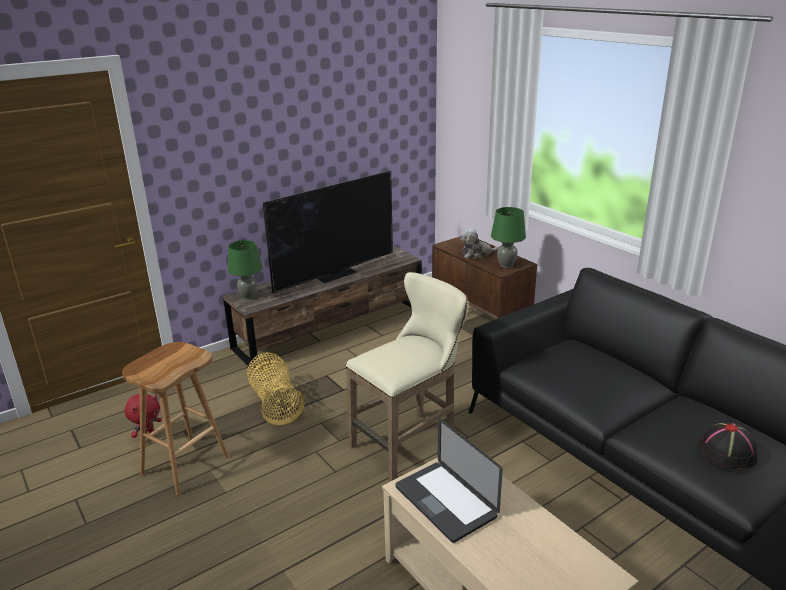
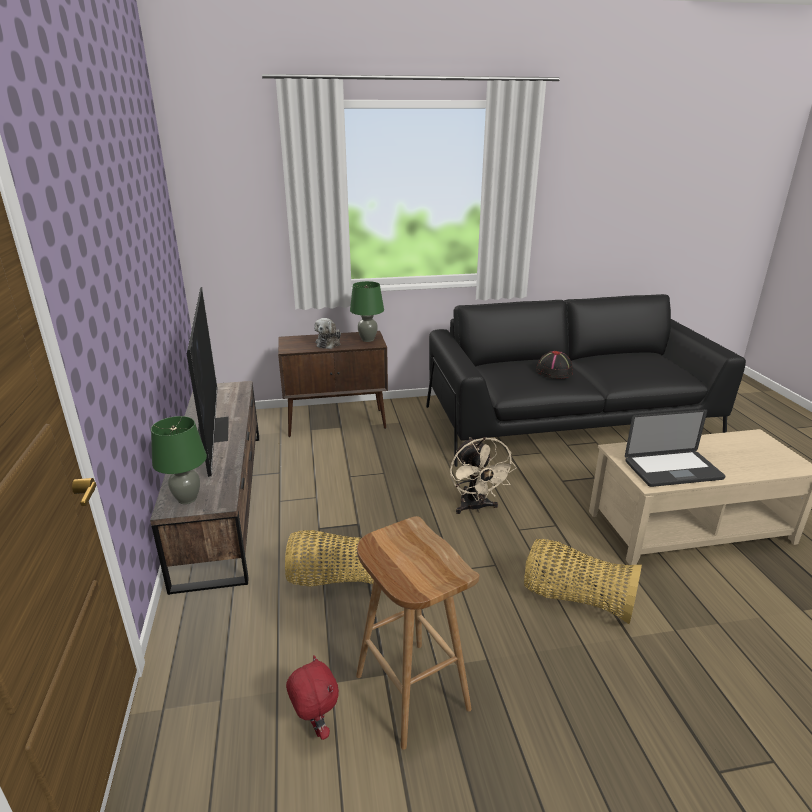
camera: 65 degrees left, 0 degrees up
beige stool [346,272,469,481] -> beige fan [450,437,517,514]
black hat [698,422,758,470] -> black hat moved to [536,351,573,379]
none -> basket [524,539,642,624]

